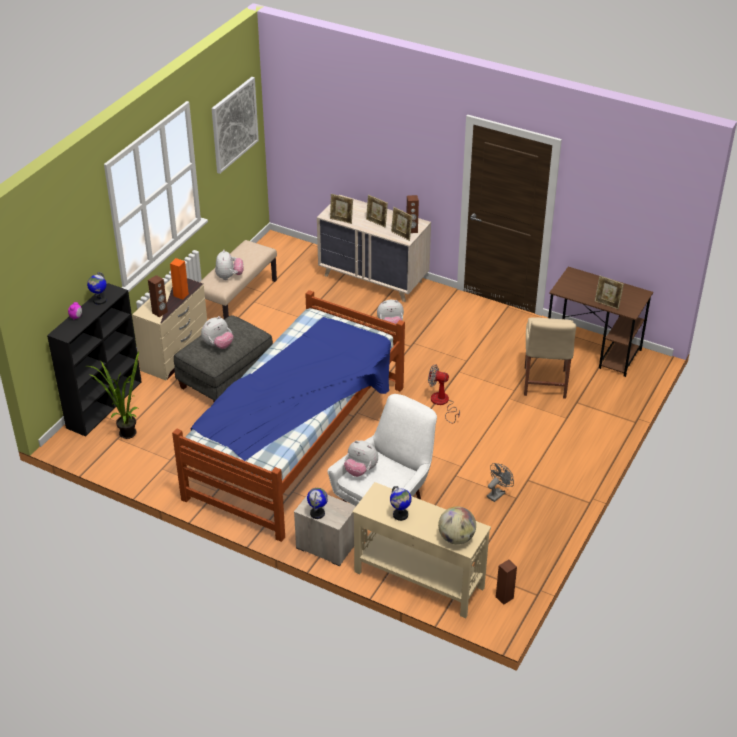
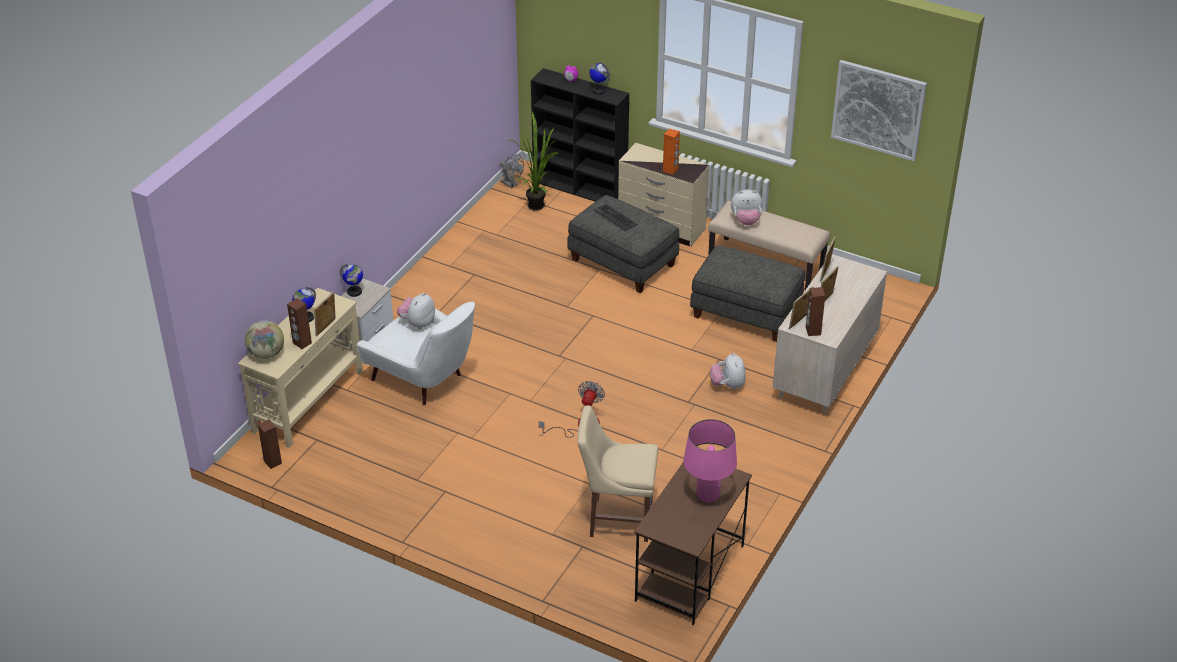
camera: 90 degrees right, 0 degrees up
brown speaker [148,275,168,317] -> brown speaker moved to [287,298,312,349]
bed [172,290,405,542] -> none
plush toy [201,316,233,349] -> keyboard [594,203,638,231]
grey fan [487,463,514,502] -> grey fan moved to [500,154,524,188]
picture frame [595,276,624,309] -> picture frame moved to [314,291,336,337]
none -> pink table lamp [683,419,737,503]
none -> grey ottoman [690,245,805,342]

